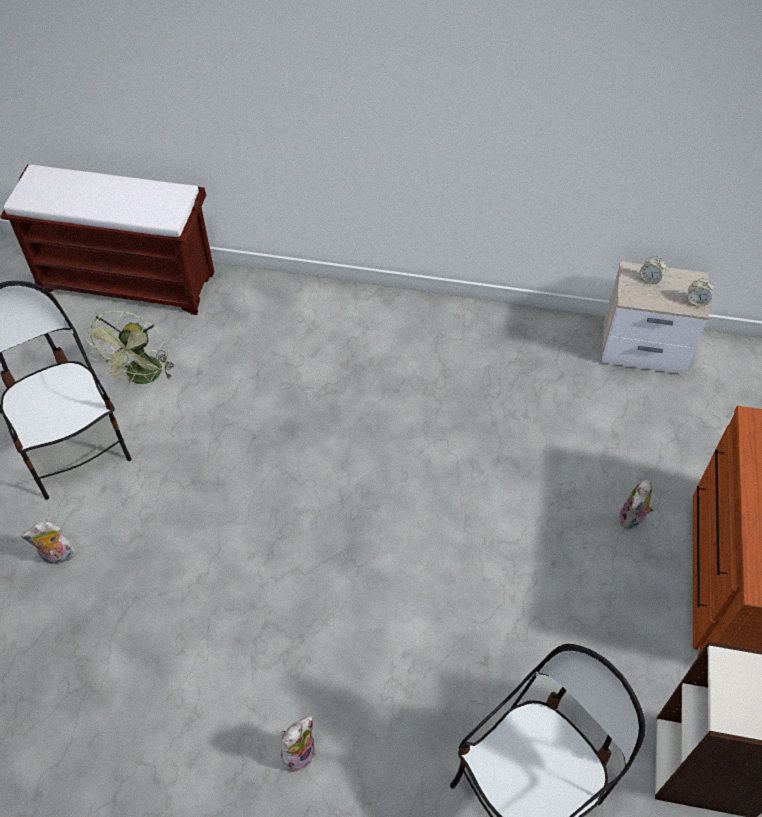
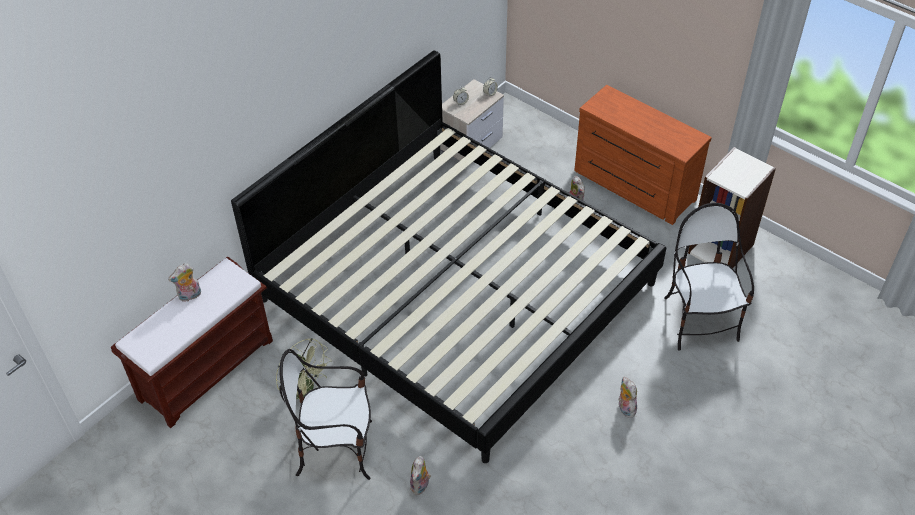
camera: 60 degrees left, 5 degrees down
none -> plush toy [168,263,201,302]
none -> bed [231,50,666,463]

